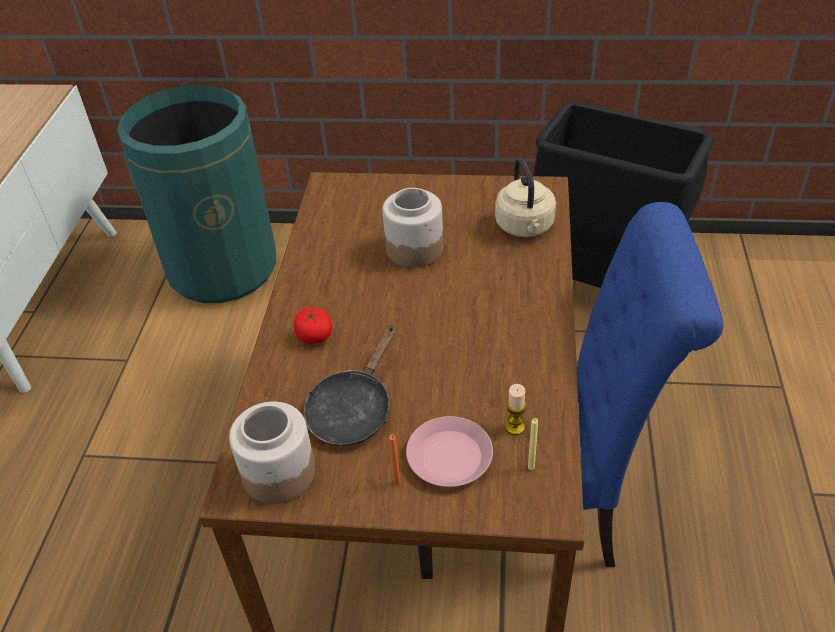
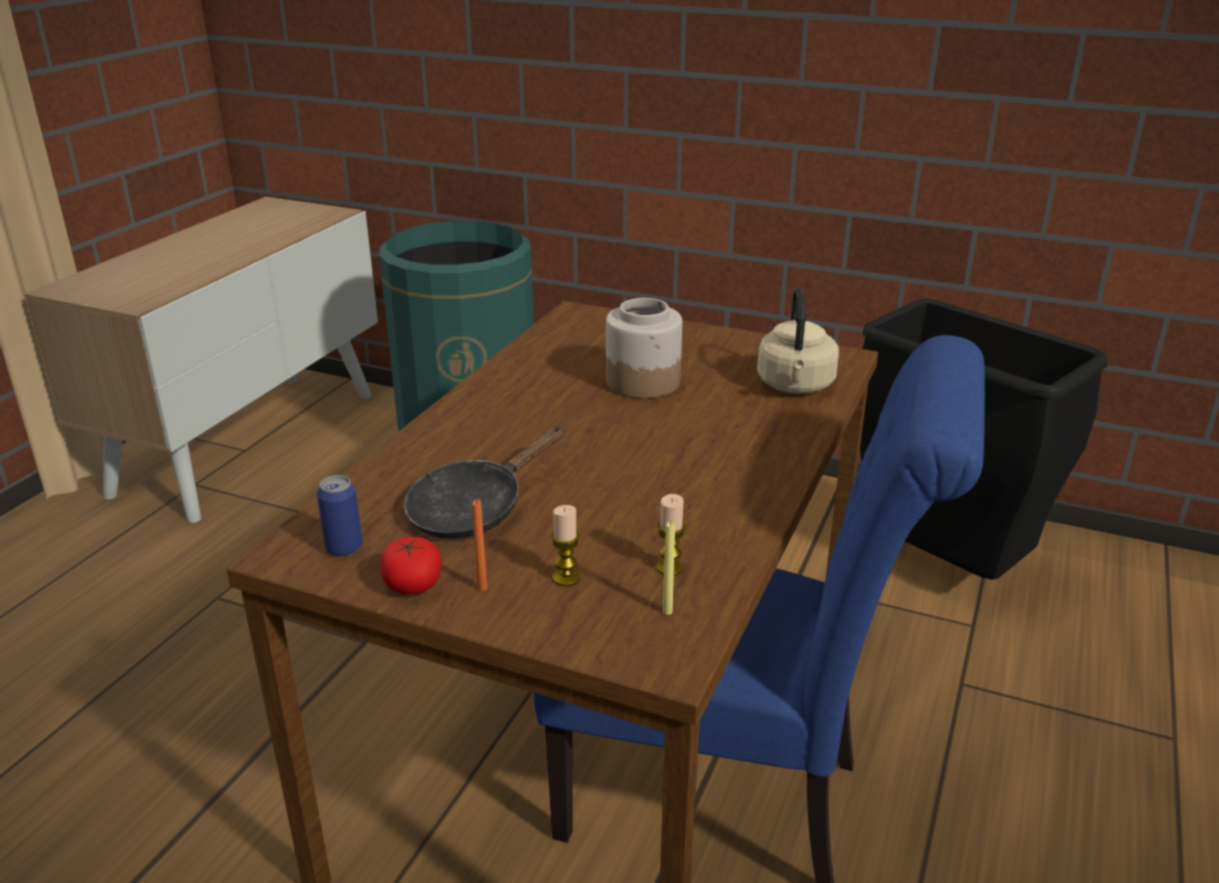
camera: 15 degrees right, 15 degrees down
jar [229,402,315,504] -> can [317,475,362,557]
tomato [293,307,332,344] -> tomato moved to [380,537,441,594]
pink plate [406,416,493,487] -> candle [551,505,580,586]

